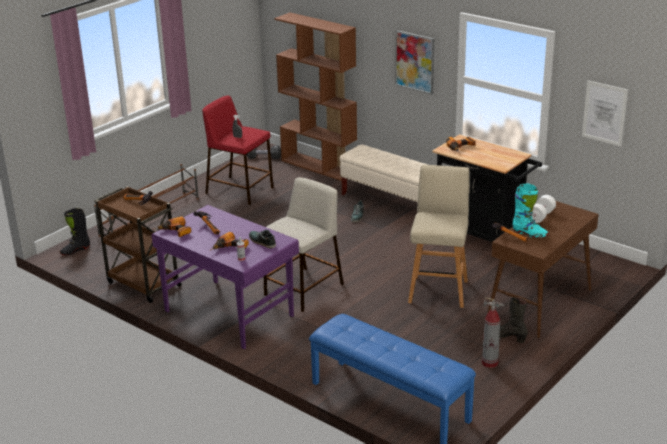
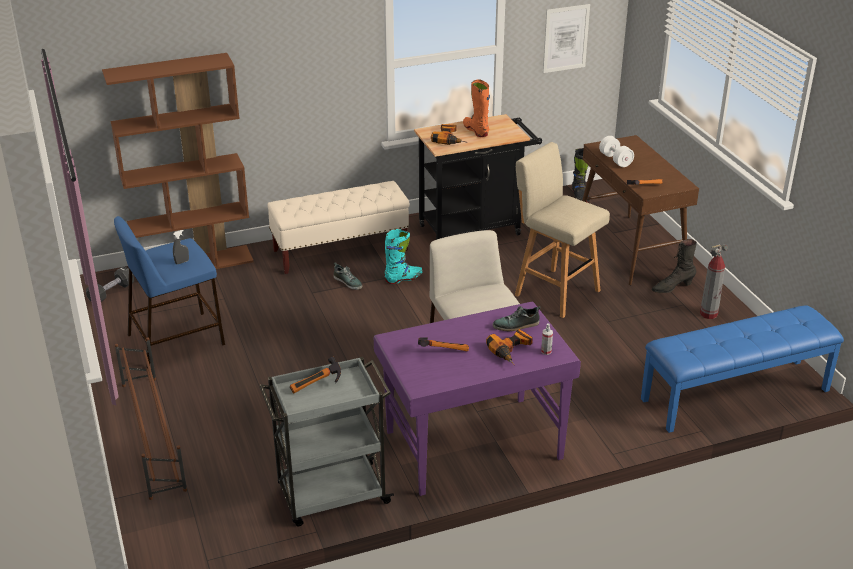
camera: 60 degrees left, 5 degrees up
black boot [59,208,90,255] -> black boot moved to [572,148,590,203]
brown cart [94,186,182,303] -> grey cart [260,357,394,526]
power drill [152,216,191,237] -> none
red stool [202,96,274,205] -> blue stool [114,216,225,369]
picture [395,30,434,95] -> none
turquoise boot [512,183,549,238] -> turquoise boot moved to [385,229,423,284]
none -> orange boot [463,79,490,137]

